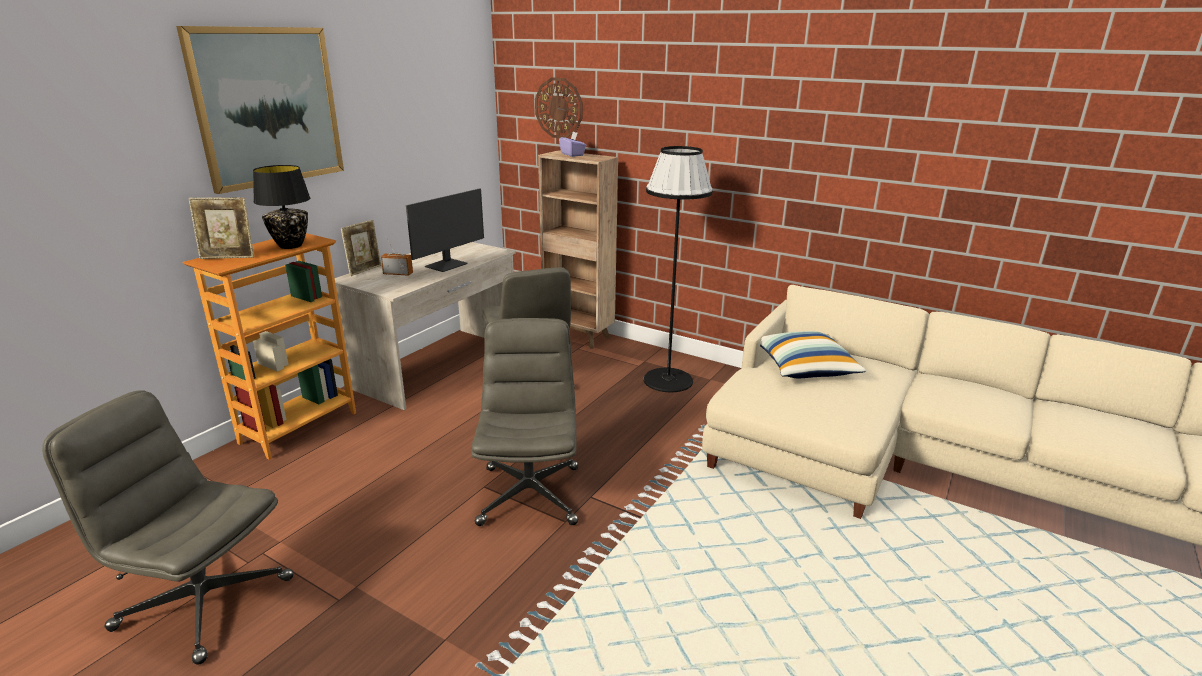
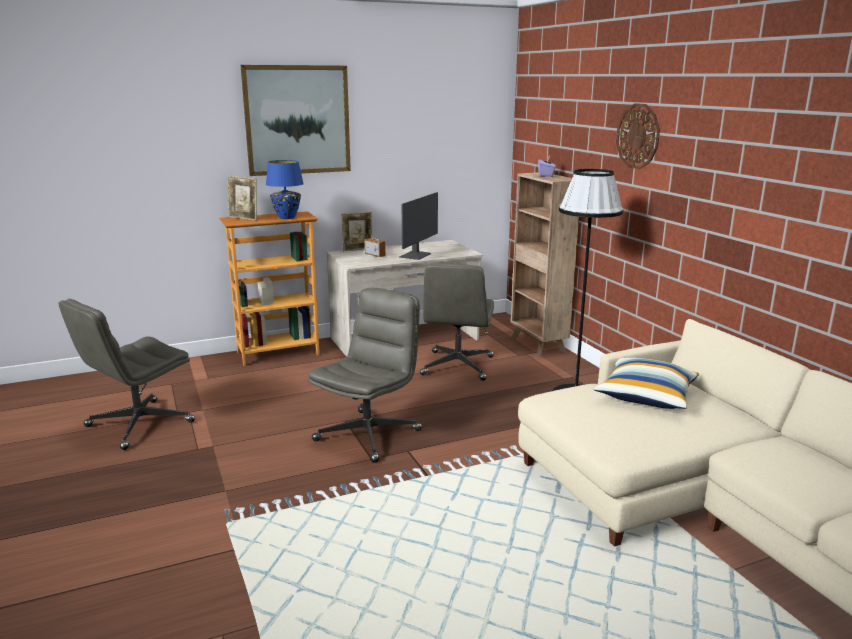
camera: 35 degrees right, 5 degrees down
grey office chair [42,391,294,665] -> grey office chair turned 105 degrees counterclockwise [59,299,195,450]
black table lamp [253,165,310,249] -> blue table lamp [266,160,304,219]
monitor [406,188,484,272] -> monitor turned 45 degrees counterclockwise [399,192,438,260]
wall clock [535,77,583,138] -> wall clock moved to [616,103,660,169]

